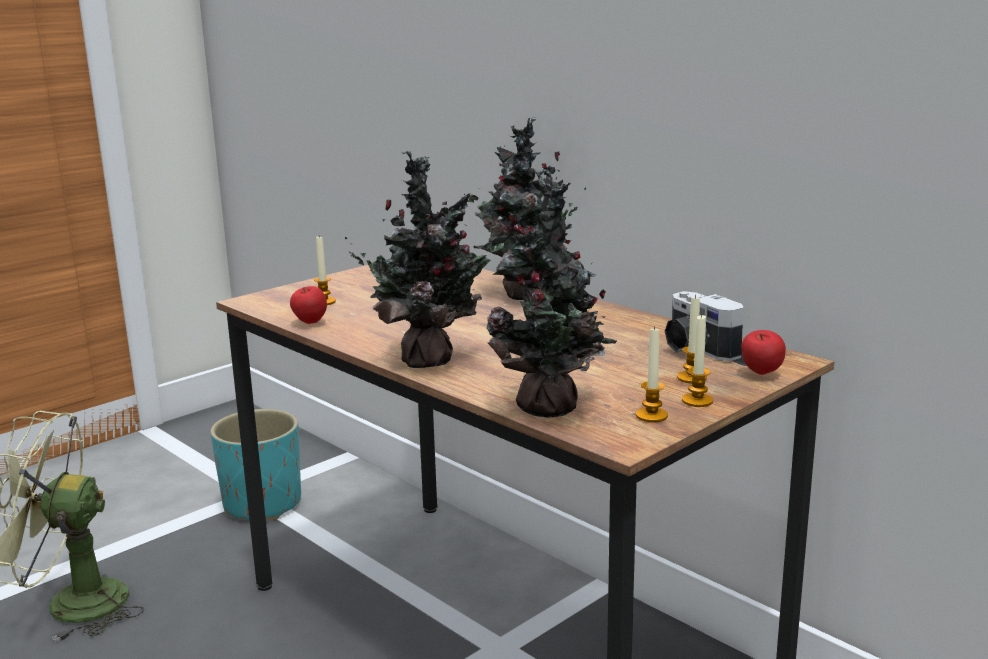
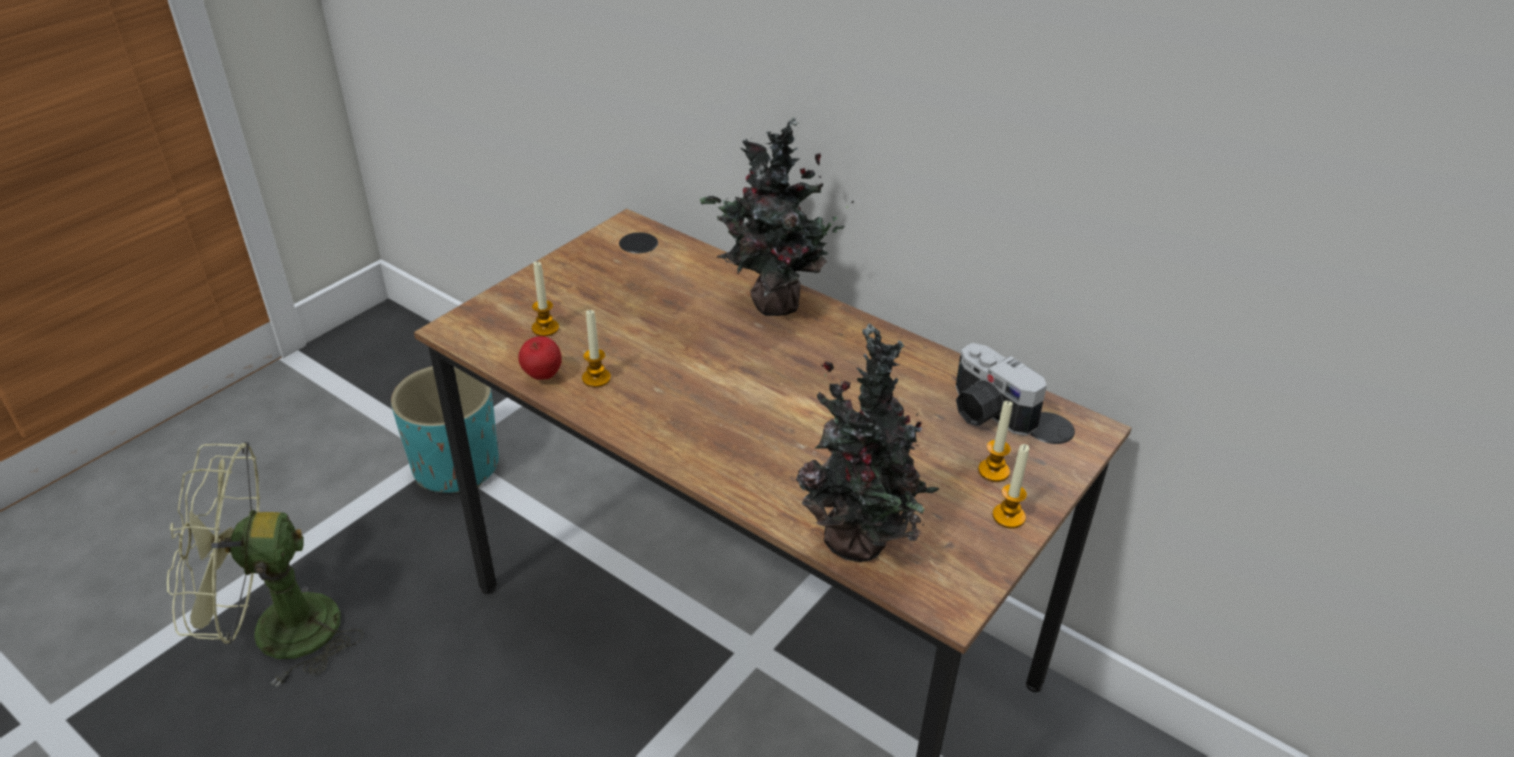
camera: 10 degrees left, 20 degrees up
potted plant [345,151,504,368] -> none
candle [636,326,668,422] -> candle moved to [582,310,611,387]
apple [741,330,786,375] -> none

